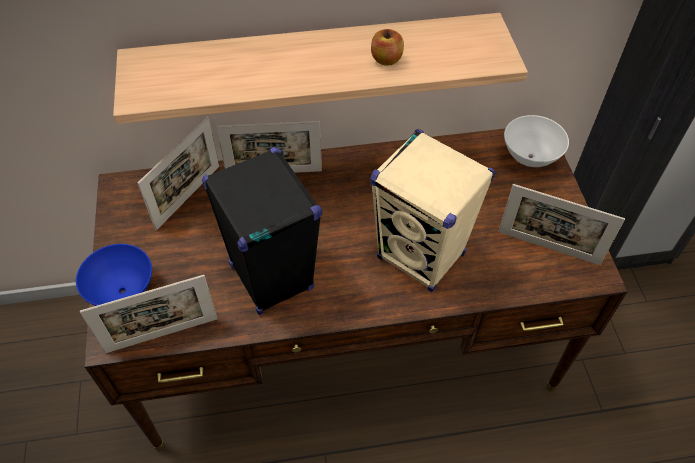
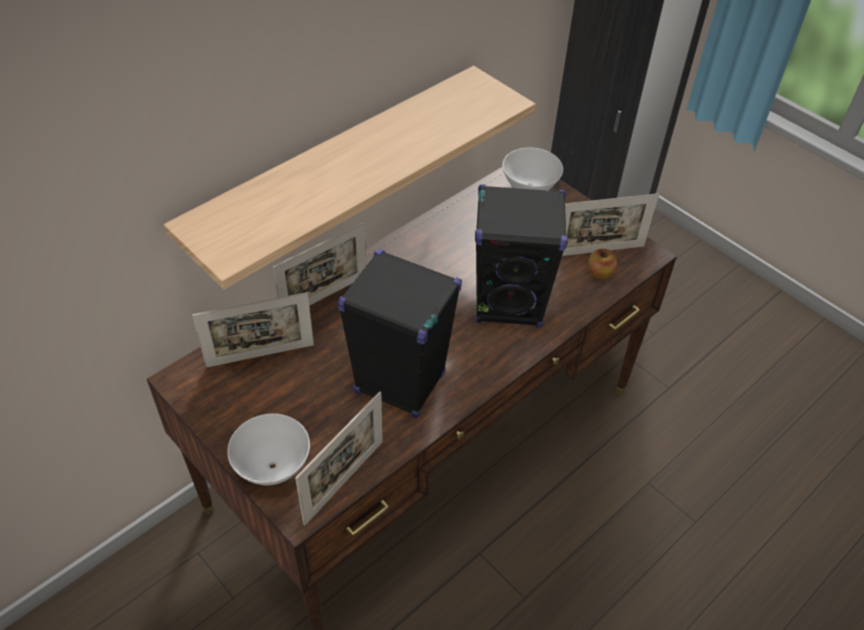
camera: 35 degrees left, 5 degrees down
blue bowl [76,244,152,306] -> white bowl [227,413,310,485]
picture frame [137,117,219,230] -> picture frame turned 75 degrees clockwise [192,292,314,367]
beige speaker [370,129,496,292] -> black speaker [475,184,568,328]
apple [371,29,404,66] -> apple moved to [588,248,617,279]

